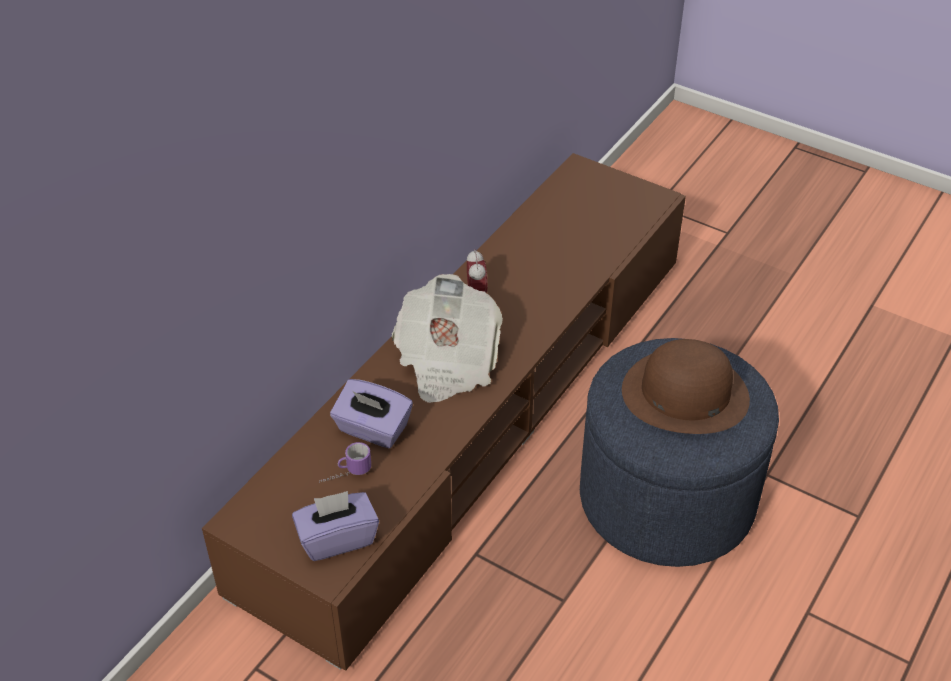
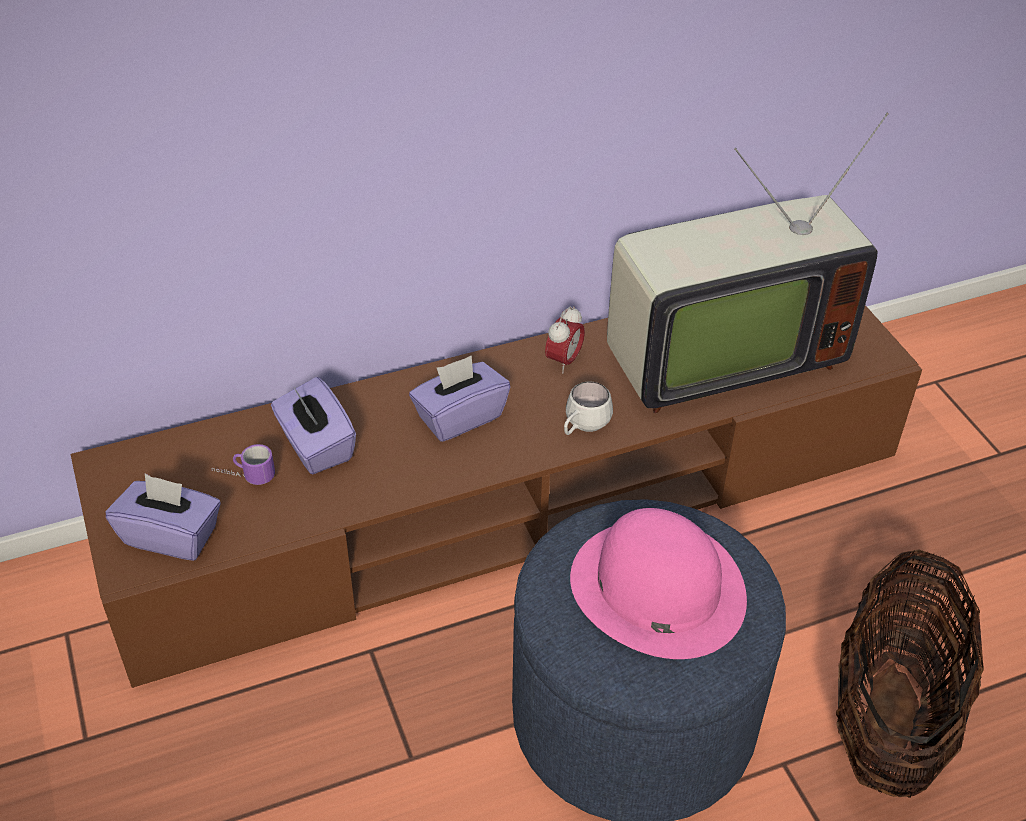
camera: 35 degrees right, 0 degrees up
newspaper [392,274,503,403] -> purple tissue box [409,355,510,442]
brown hat [622,339,750,434] -> pink hat [570,508,747,659]
none -> white mug [564,381,613,435]
none -> television [607,113,889,413]
none -> basket [836,549,984,798]

